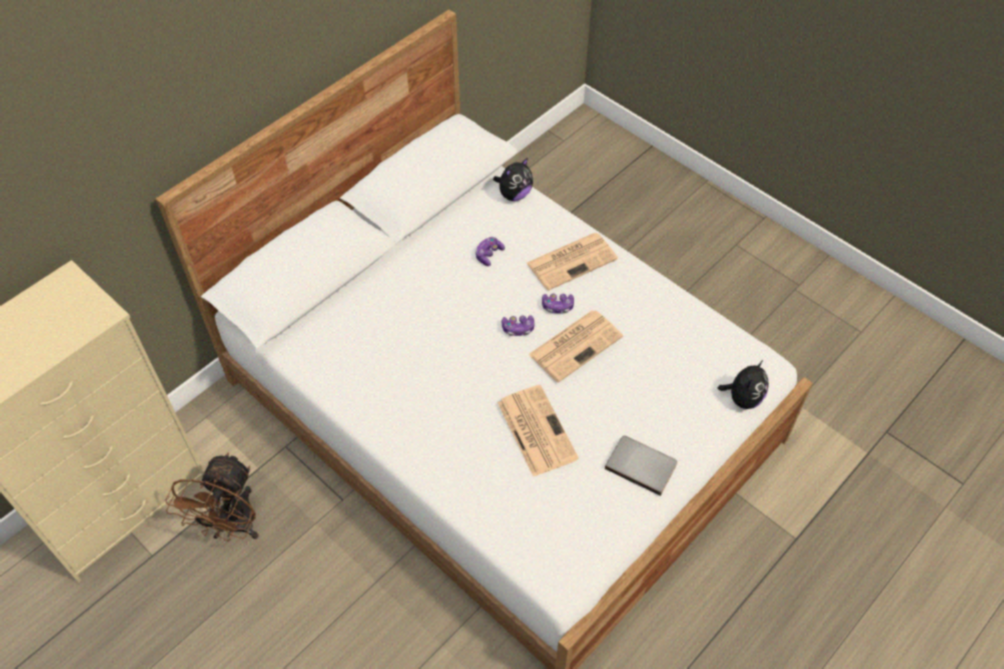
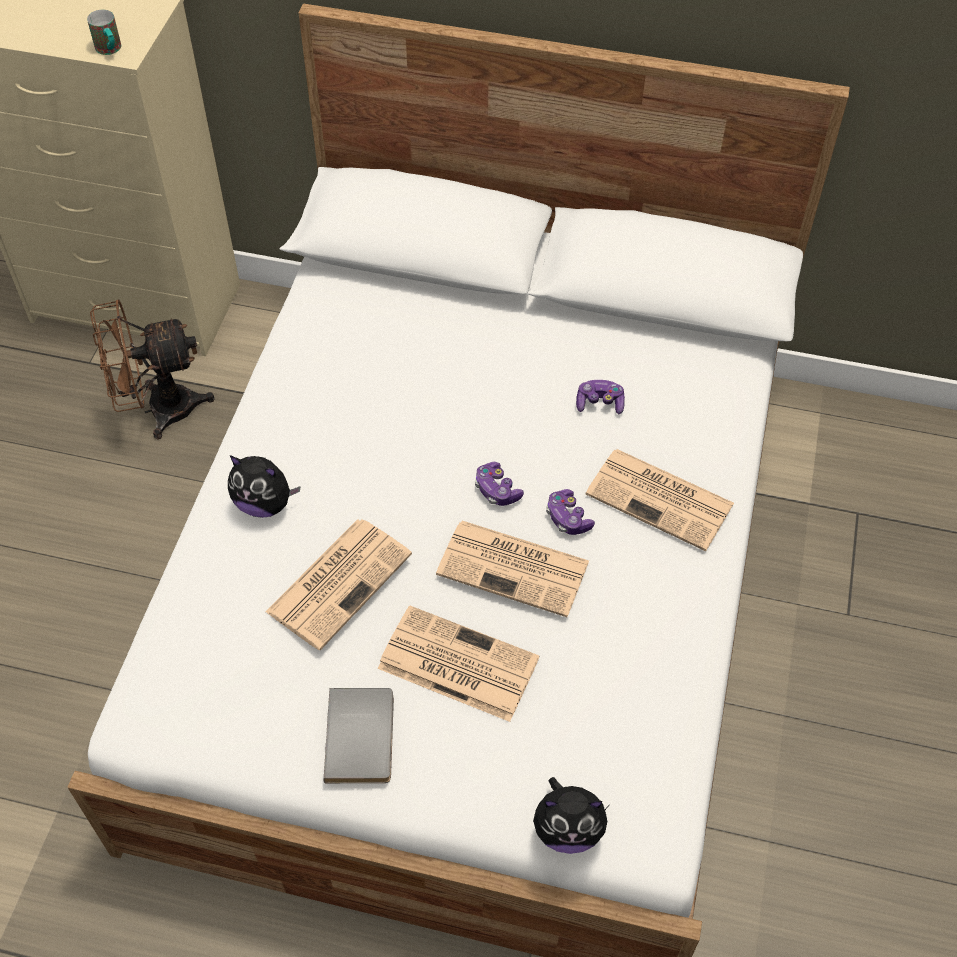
camera: 60 degrees right, 0 degrees up
plush toy [493,158,533,201] -> plush toy moved to [228,455,300,518]
none -> mug [87,10,121,55]
none -> newspaper [378,605,539,722]

